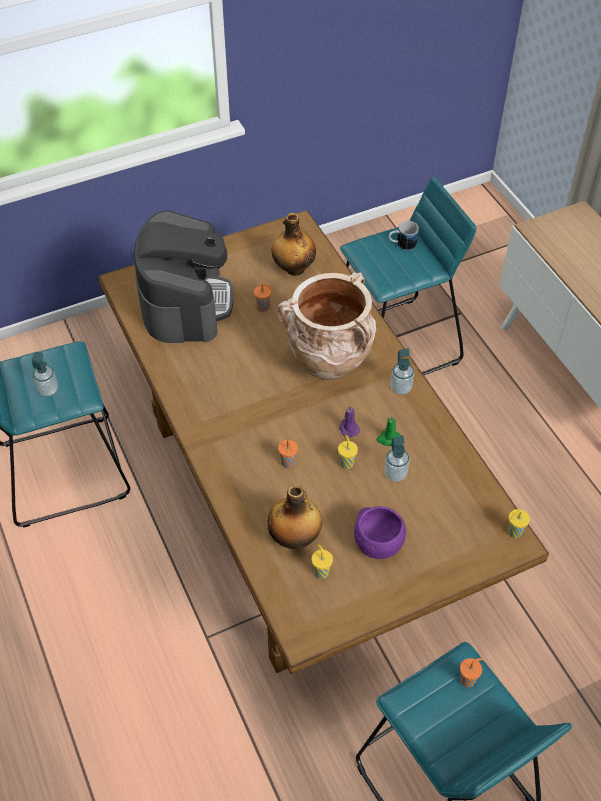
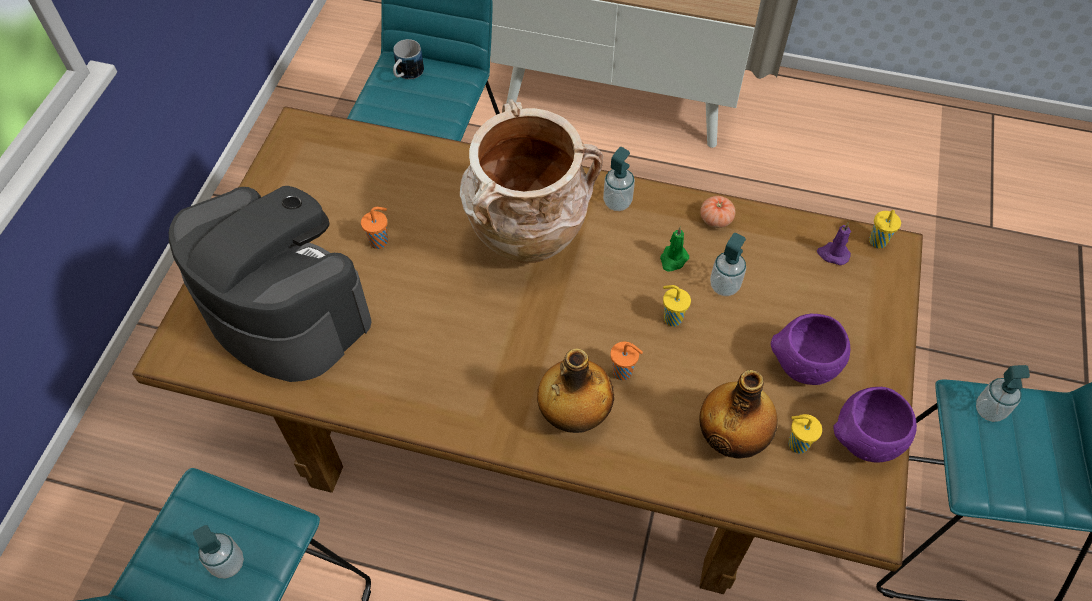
camera: 50 degrees left, 5 degrees up
bottle [272,213,316,276] -> bottle moved to [537,348,614,433]
purple candle [339,405,360,438] -> purple candle moved to [817,222,851,265]
orange cup [460,658,483,687] -> soap dispenser [976,365,1030,422]
none -> tomato [700,196,735,228]
none -> purple bowl [833,387,917,463]

